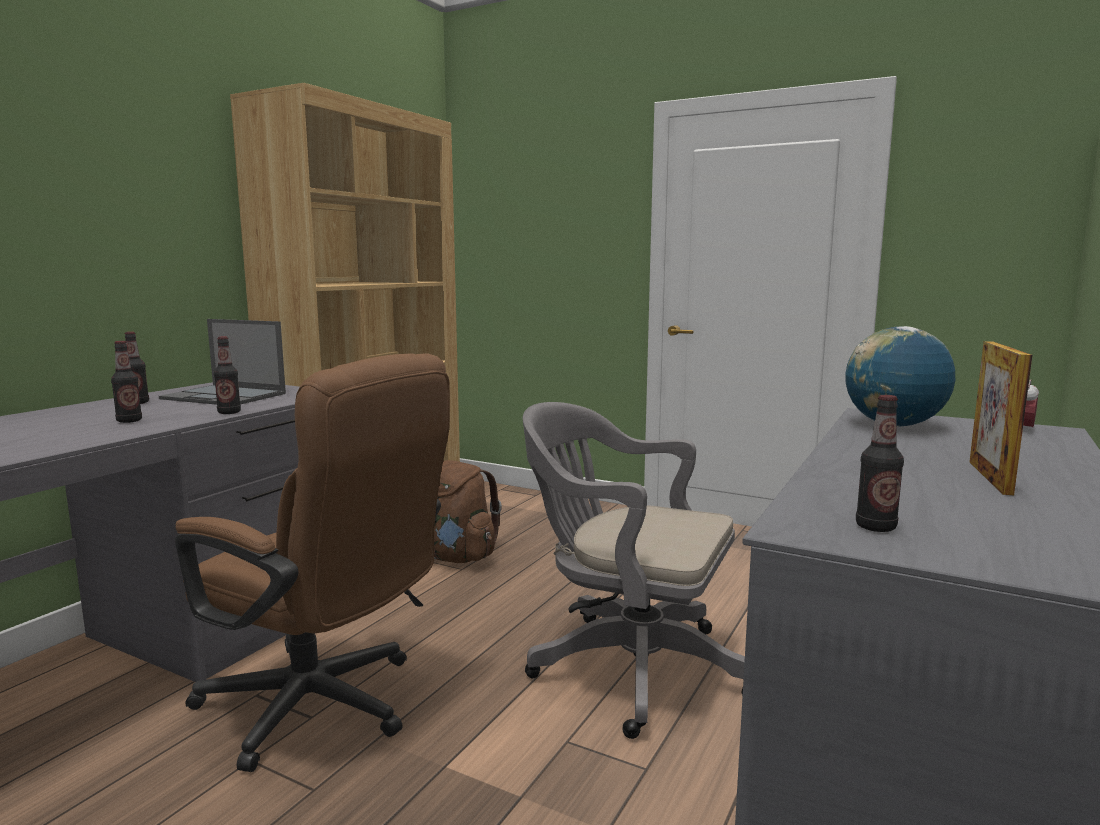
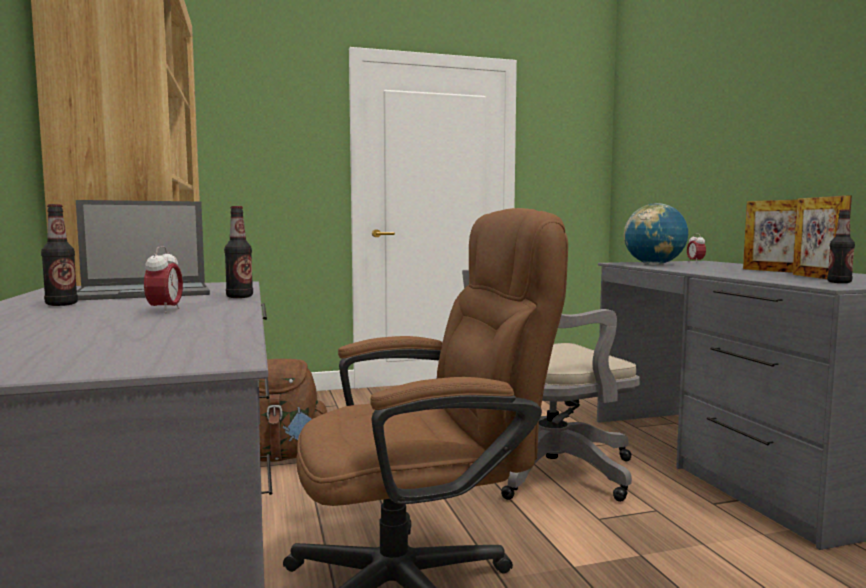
camera: 45 degrees left, 5 degrees down
bottle [111,341,142,423] -> alarm clock [144,246,183,313]
none -> picture frame [793,195,852,279]

